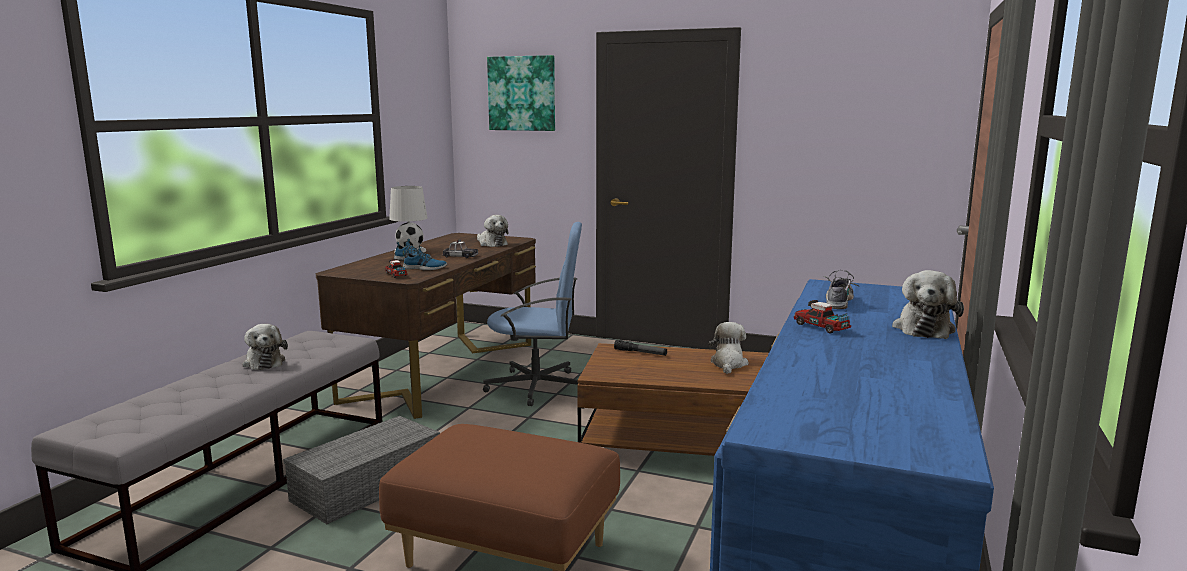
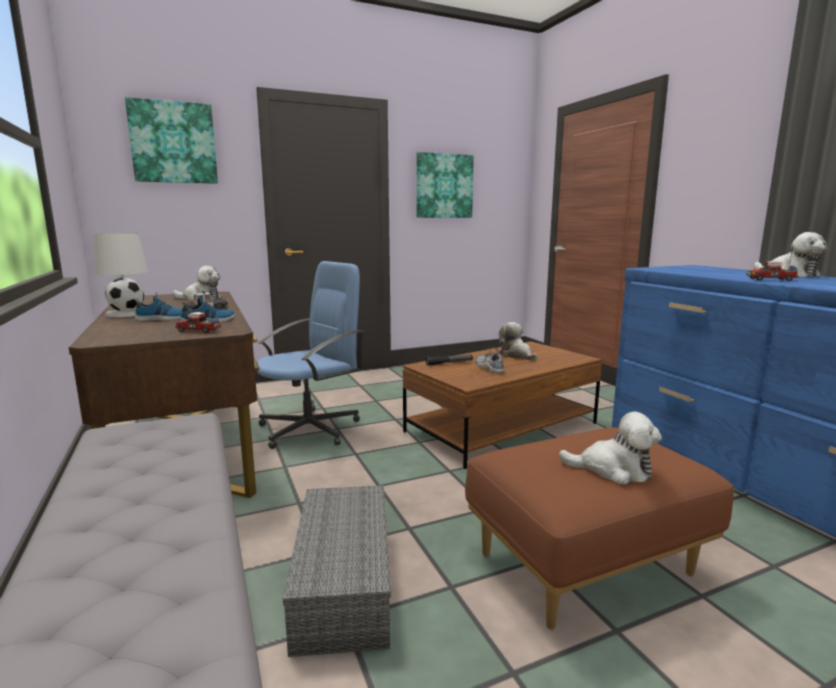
camera: 45 degrees left, 0 degrees up
plush toy [242,324,288,370] -> plush toy moved to [559,411,662,484]
shoe [823,270,859,309] -> shoe moved to [476,348,504,373]
none -> picture [417,152,474,218]

